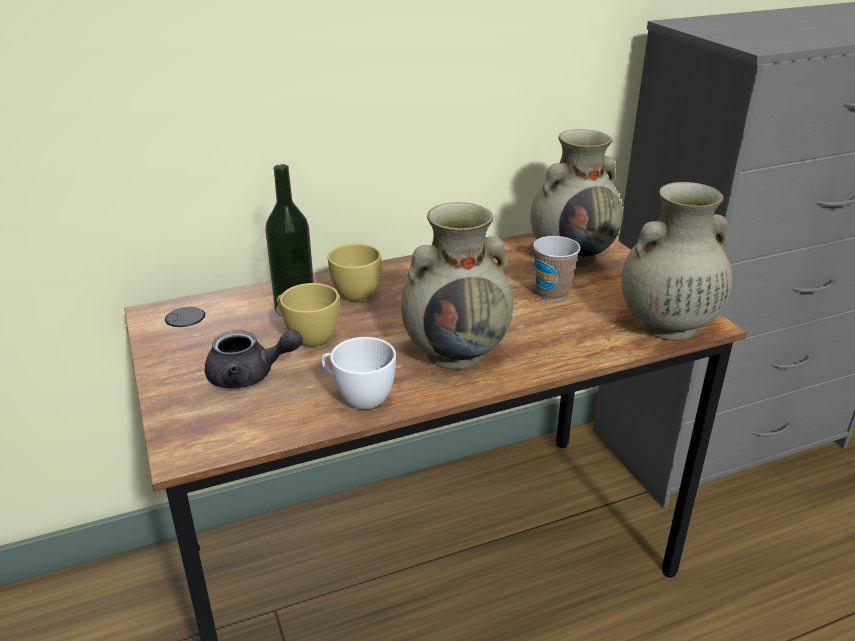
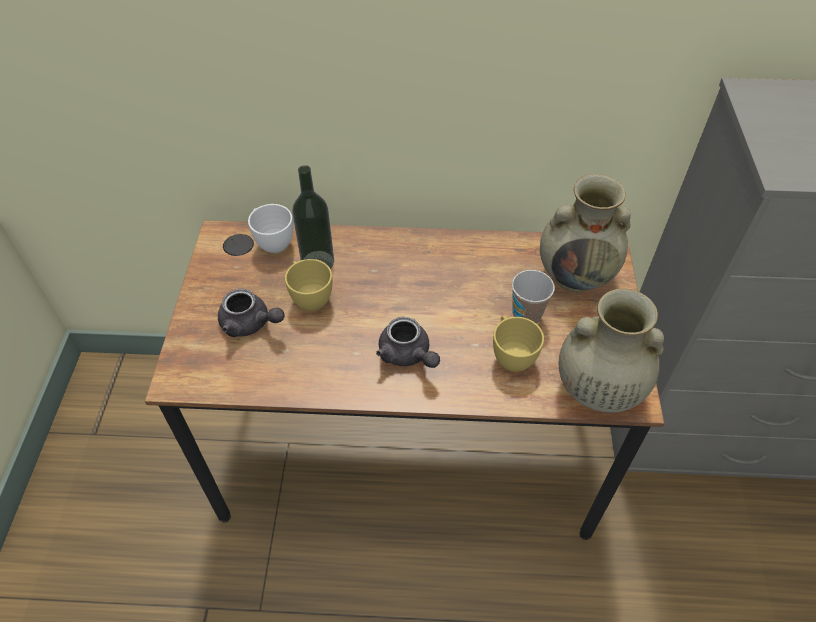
camera: 25 degrees right, 20 degrees up
white cup [321,337,396,410] -> white cup moved to [248,204,293,253]
yellow cup [328,244,381,301] -> yellow cup moved to [493,316,544,372]
beige vase [401,202,513,370] -> grey teapot [376,317,440,368]

